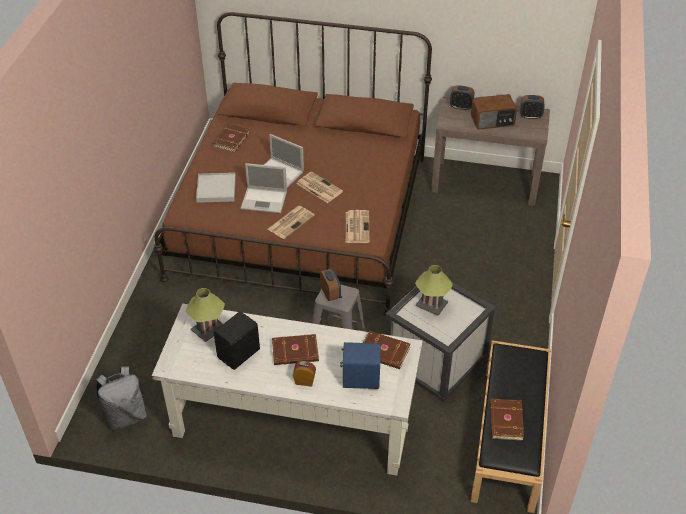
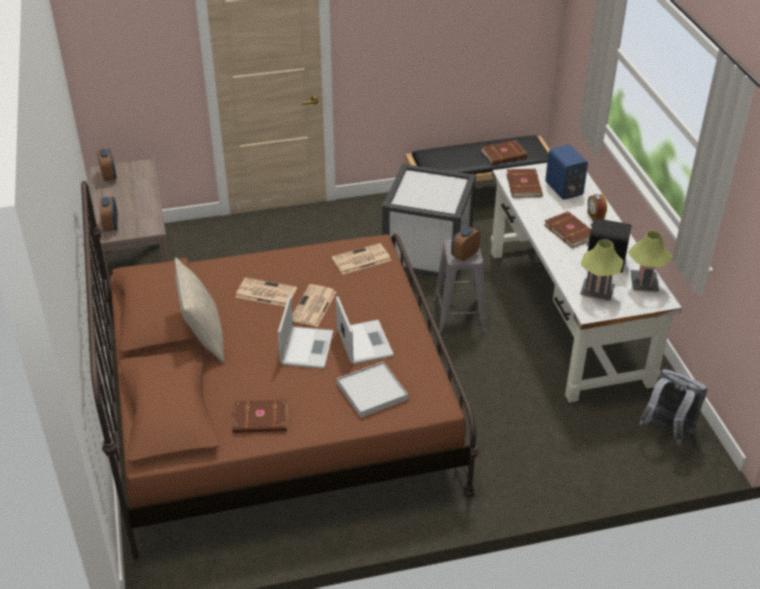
camera: 115 degrees left, 5 degrees down
newspaper [268,206,315,239] -> newspaper moved to [236,278,297,306]
table lamp [415,265,453,316] -> table lamp moved to [628,231,672,293]
radio [471,94,517,130] -> none
none -> beige pillow [175,258,224,362]

